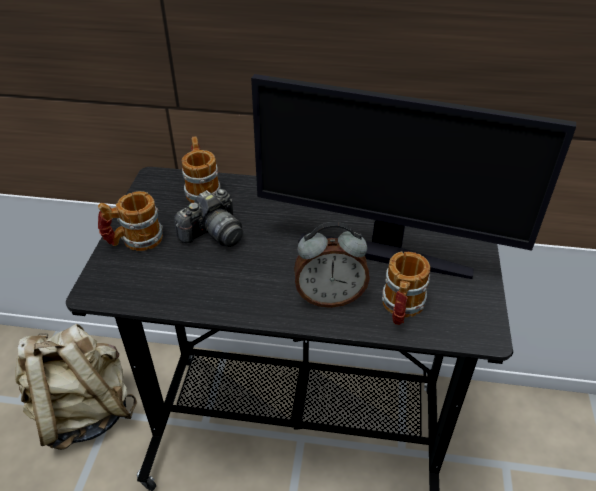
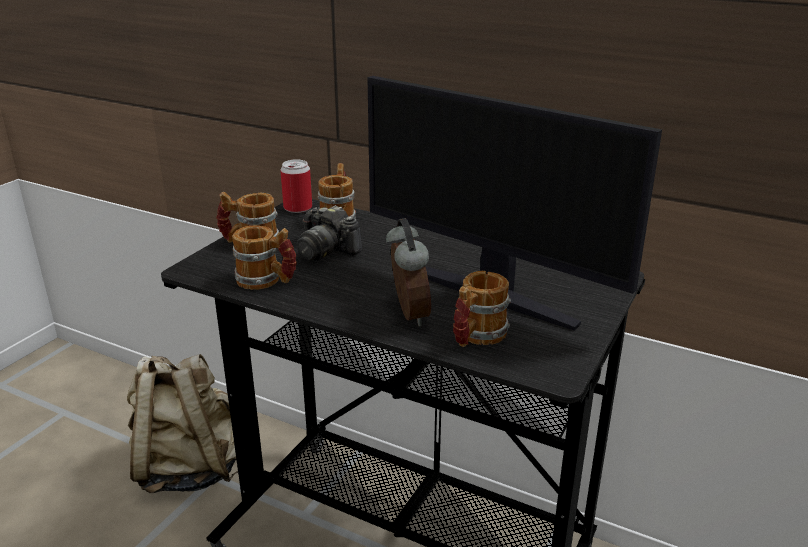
camera: 20 degrees right, 15 degrees down
camera [174,189,243,247] -> camera turned 60 degrees clockwise [297,205,362,261]
alarm clock [294,222,370,308] -> alarm clock turned 120 degrees counterclockwise [386,218,431,326]
none -> mug [232,226,297,290]
none -> can [280,159,312,213]

